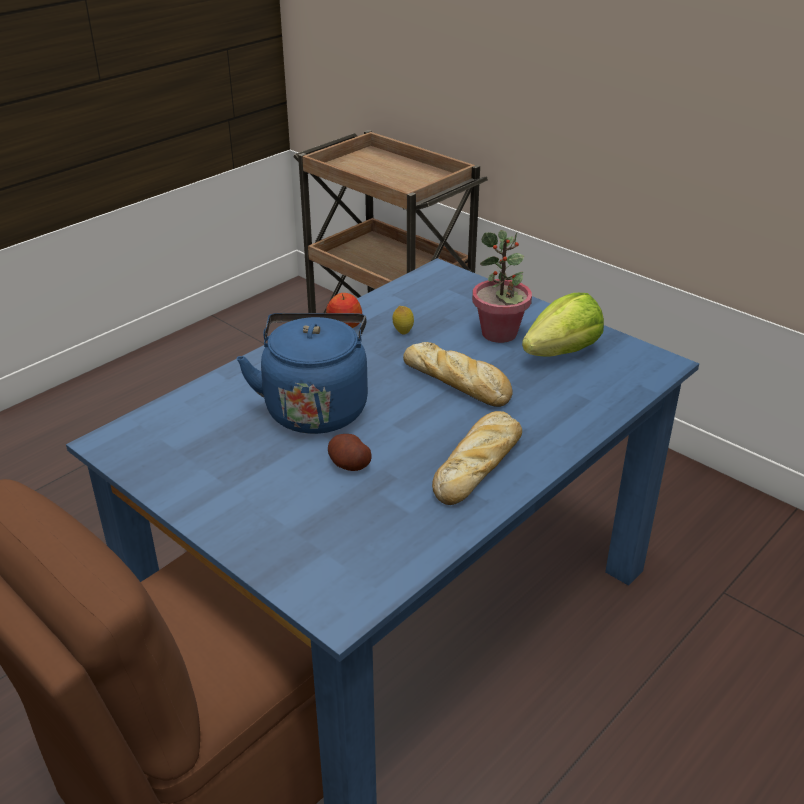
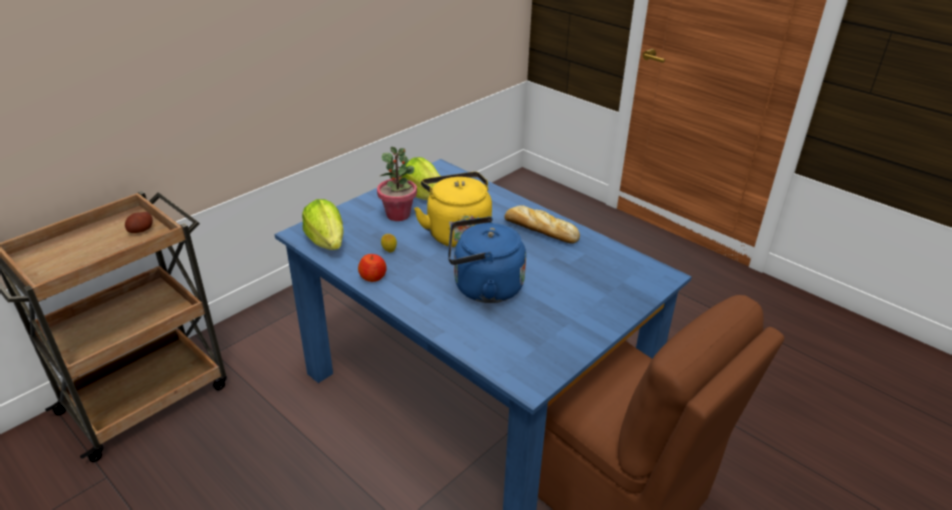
camera: 90 degrees left, 0 degrees up
potato [328,434,371,471] -> potato moved to [125,212,153,233]
bread [403,342,513,407] -> yellow kettle [414,172,492,248]
none -> lettuce [302,199,343,250]

